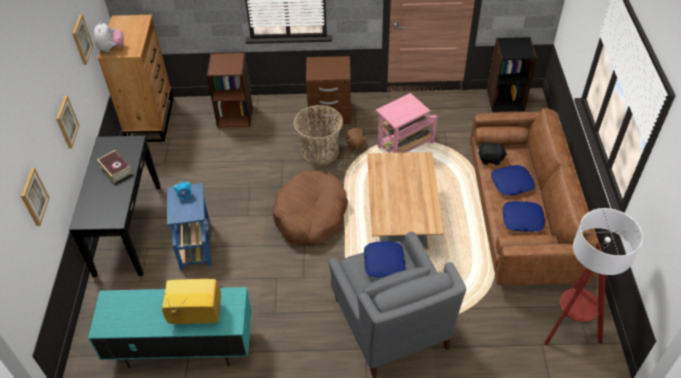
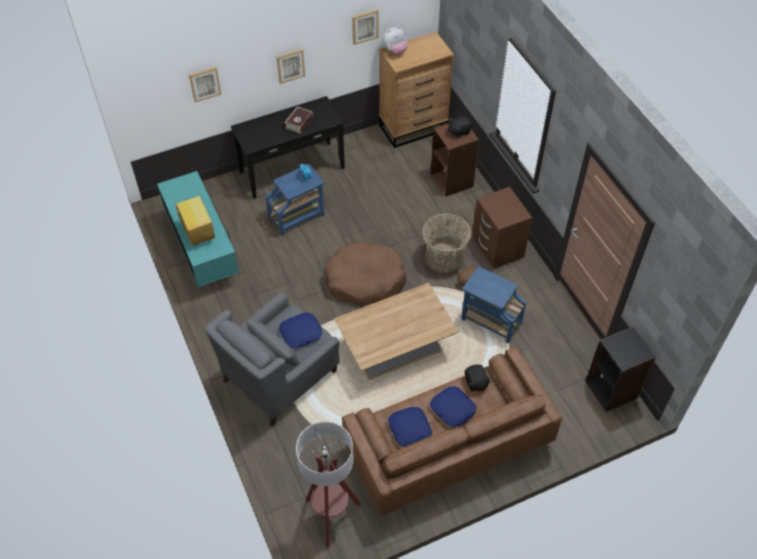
camera: 65 degrees right, 5 degrees up
pink side table [376,93,437,153] -> blue side table [461,266,527,343]
none -> black plush toy [448,115,472,139]

